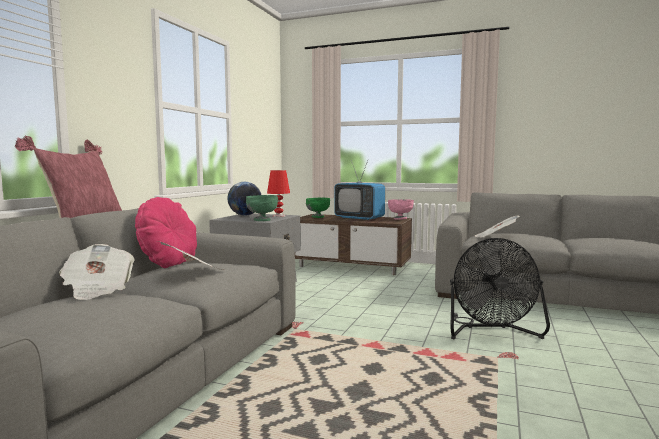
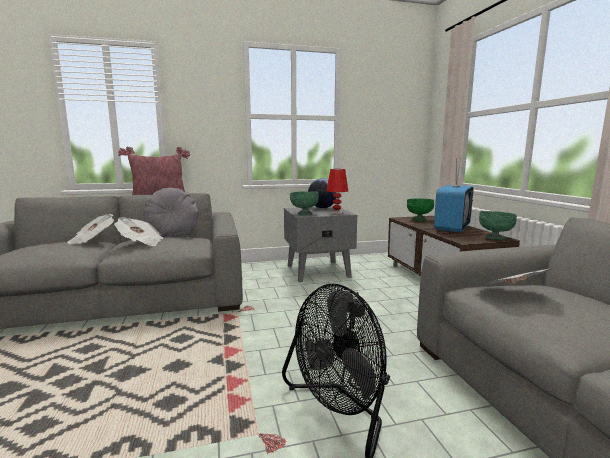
camera: 55 degrees right, 5 degrees up
pink pillow [135,197,197,268] -> grey pillow [143,188,199,237]
television [334,160,385,220] -> television turned 150 degrees counterclockwise [434,158,474,233]
pink bowl [388,199,414,220] -> green bowl [479,211,517,240]

